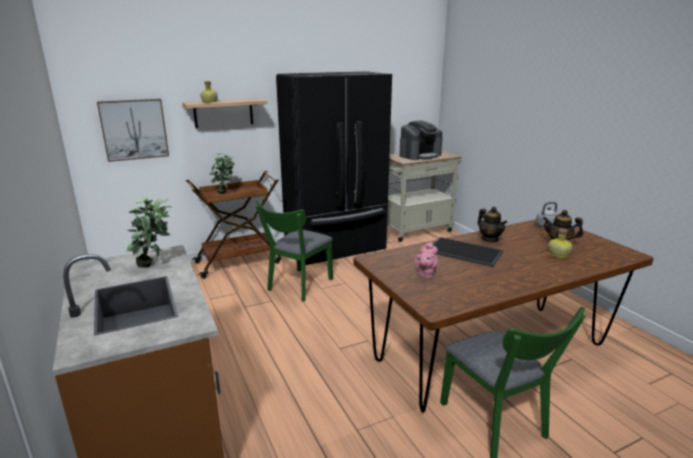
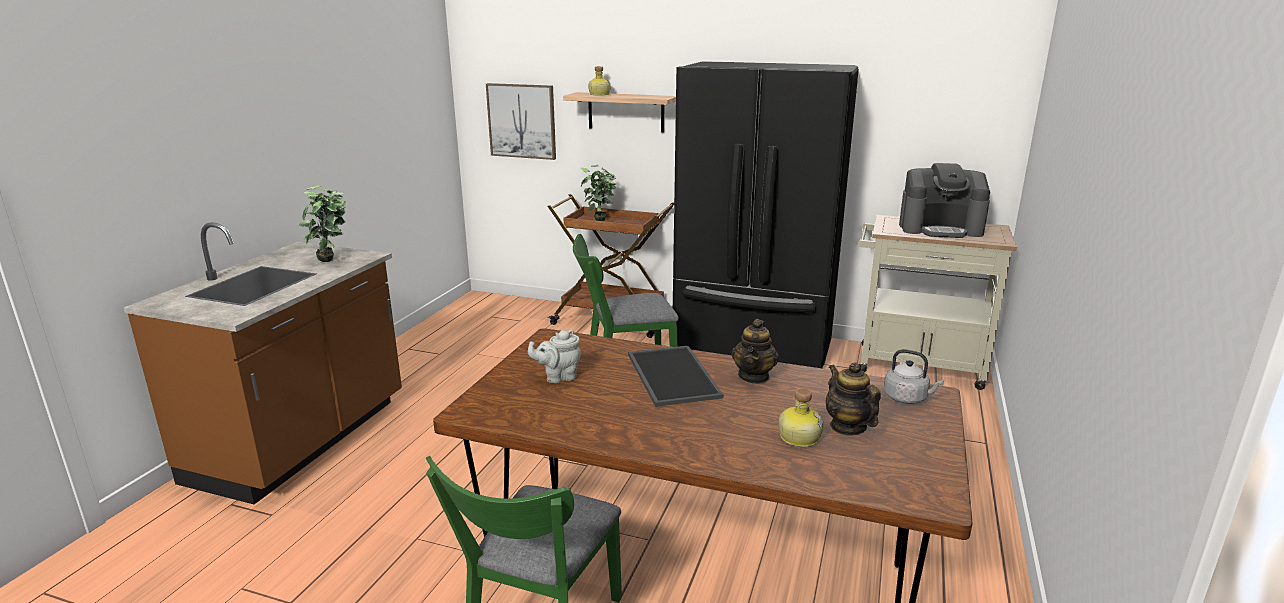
camera: 45 degrees right, 0 degrees up
pink teapot [415,241,438,279] -> grey teapot [528,330,581,383]

